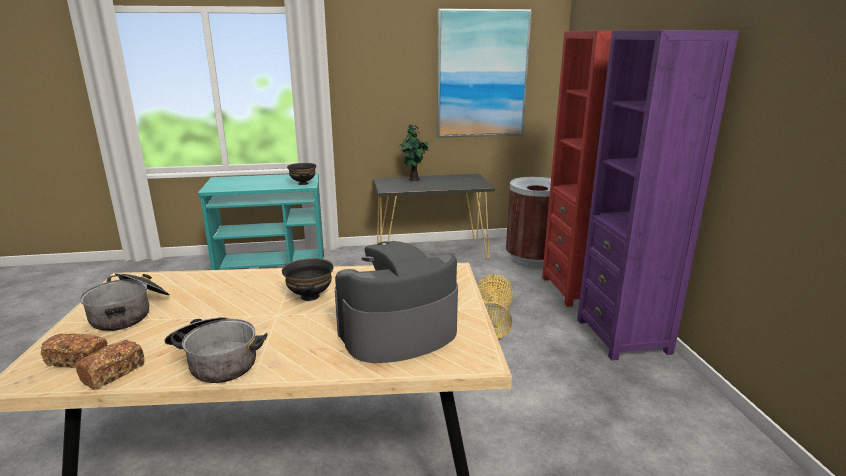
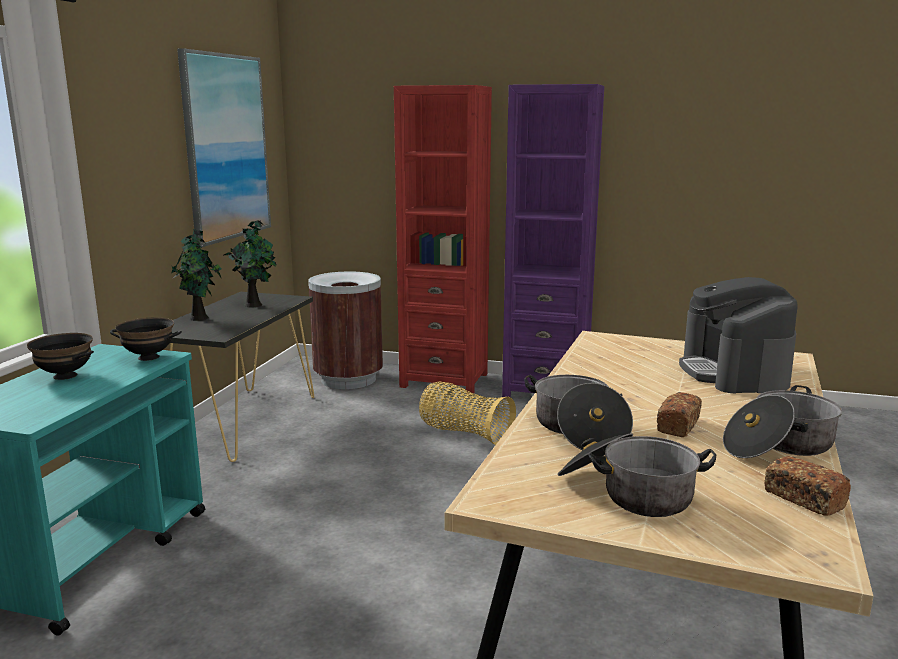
camera: 65 degrees left, 5 degrees down
bread [41,333,108,368] -> bread moved to [657,392,702,437]
black bowl [282,258,334,301] -> black bowl moved to [27,333,94,380]
none -> potted plant [224,221,277,308]
none -> cooking pot [524,375,633,451]

